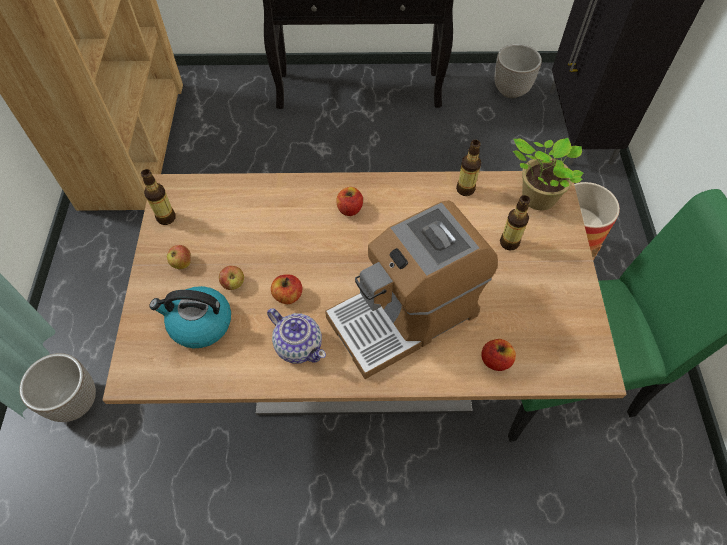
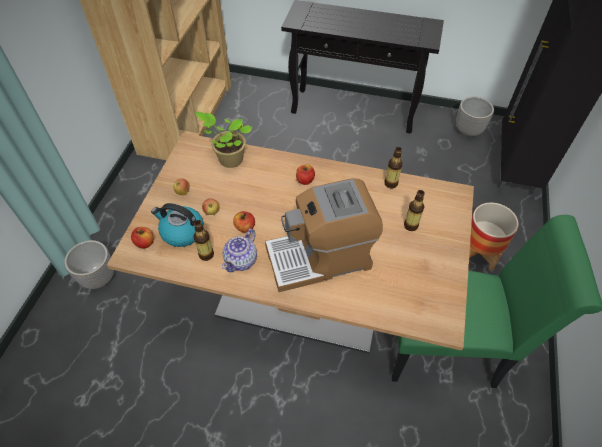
camera: 15 degrees right, 5 degrees down
bottle [141,169,176,225] -> bottle moved to [194,220,214,261]
teapot [267,308,326,364] -> teapot turned 60 degrees clockwise [222,229,257,272]
apple [481,339,516,371] -> apple moved to [131,227,154,248]
potted plant [513,138,583,210] -> potted plant moved to [195,111,252,168]

